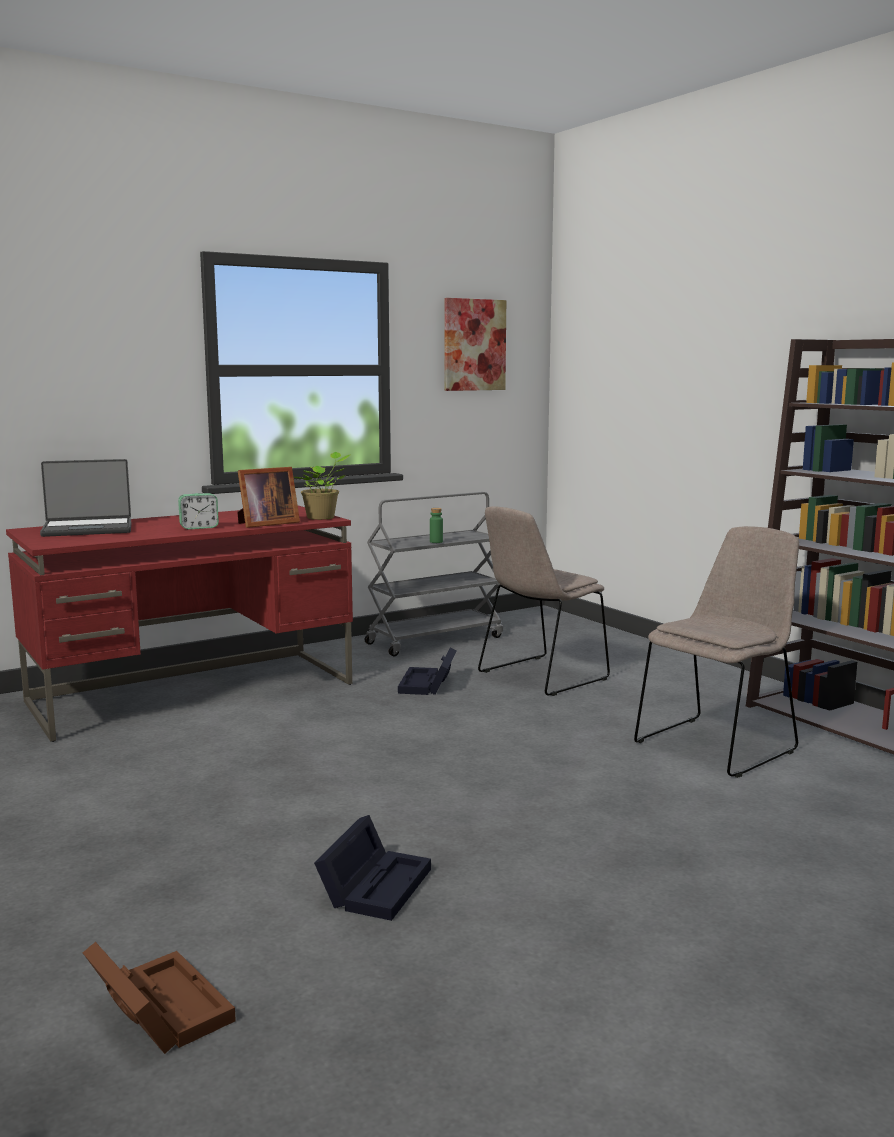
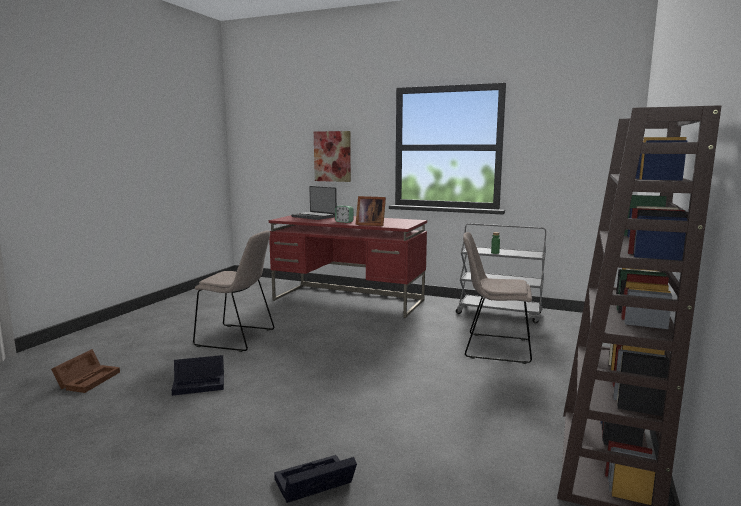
camera: 55 degrees right, 0 degrees up
potted plant [293,452,351,520] -> none
black storage box [398,648,457,695] -> black storage box moved to [274,455,357,503]
picture [445,298,506,391] -> picture moved to [314,131,351,182]
beige chair [634,526,799,778] -> beige chair moved to [193,230,274,352]

